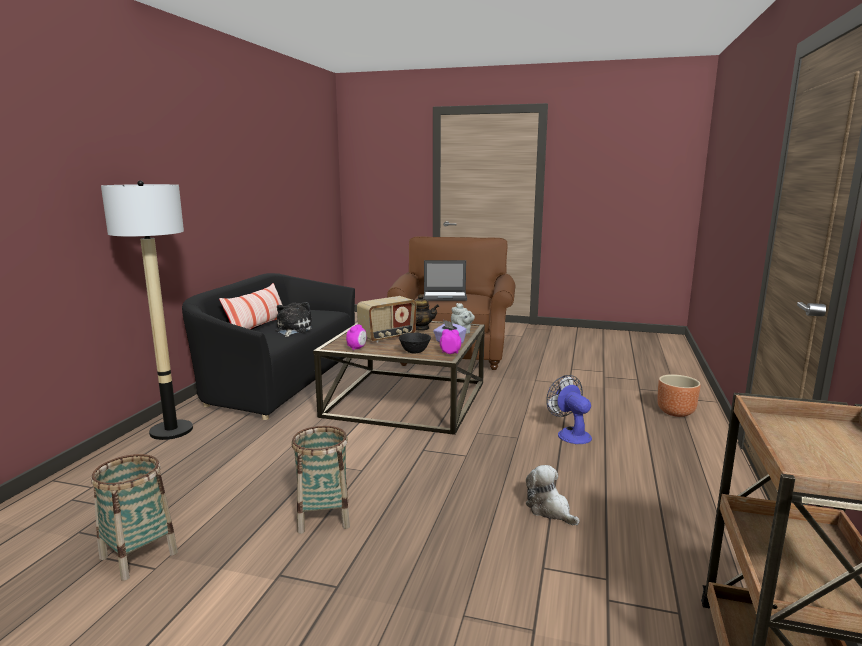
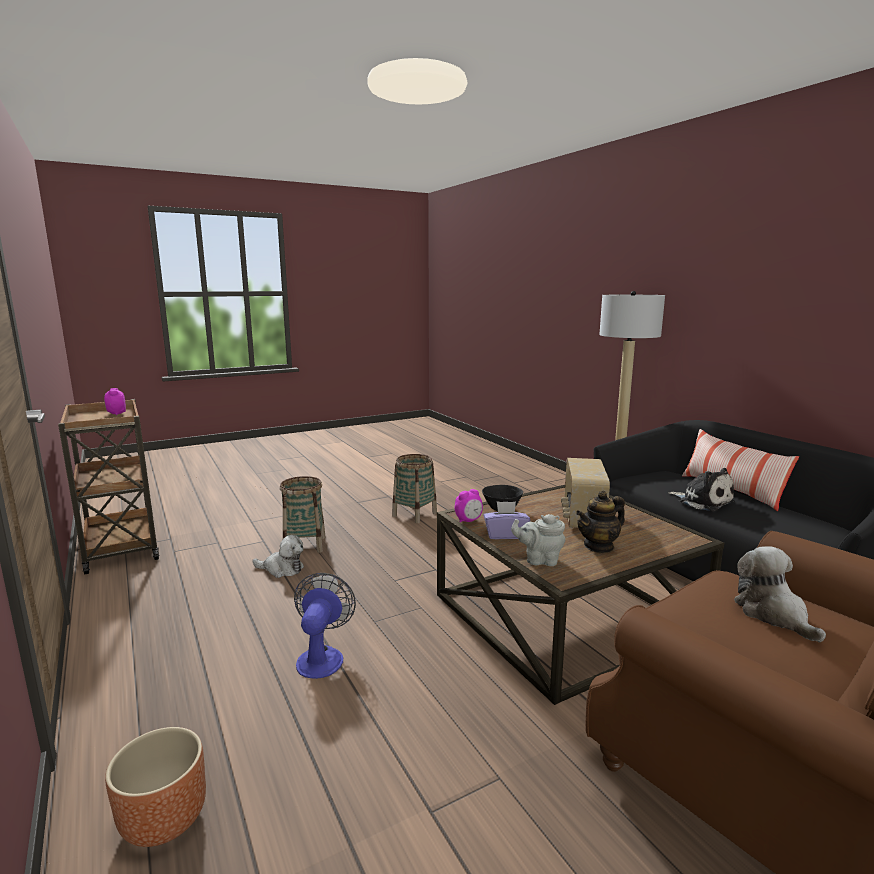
camera: 135 degrees right, 0 degrees up
basket [91,454,178,581] -> basket moved to [280,476,326,553]
alarm clock [346,324,366,350] -> alarm clock moved to [104,388,126,415]
laptop [423,260,467,301] -> plush toy [734,546,826,642]
fan [546,375,592,444] -> fan turned 105 degrees counterclockwise [294,573,356,679]

